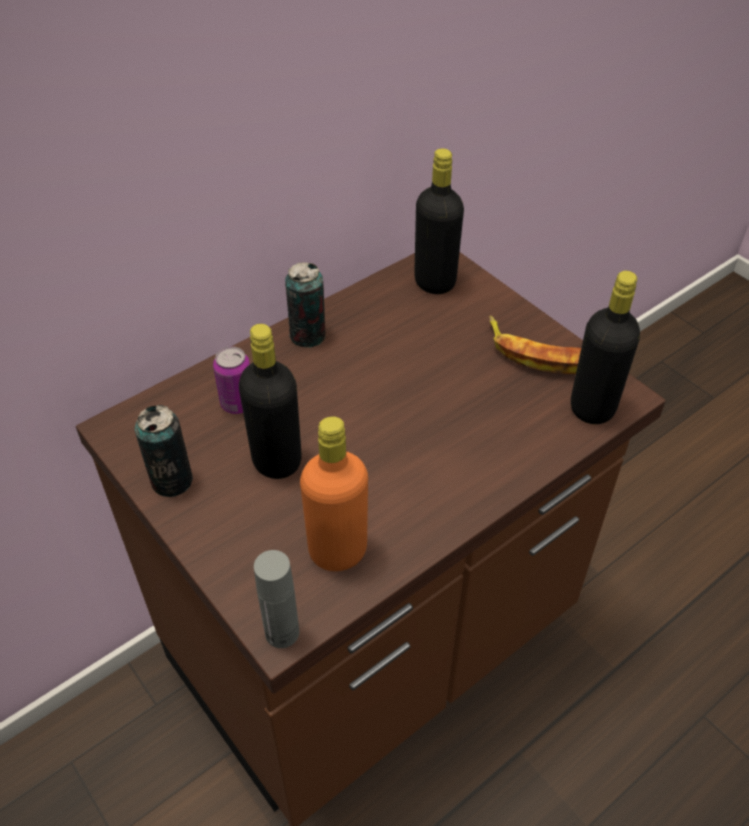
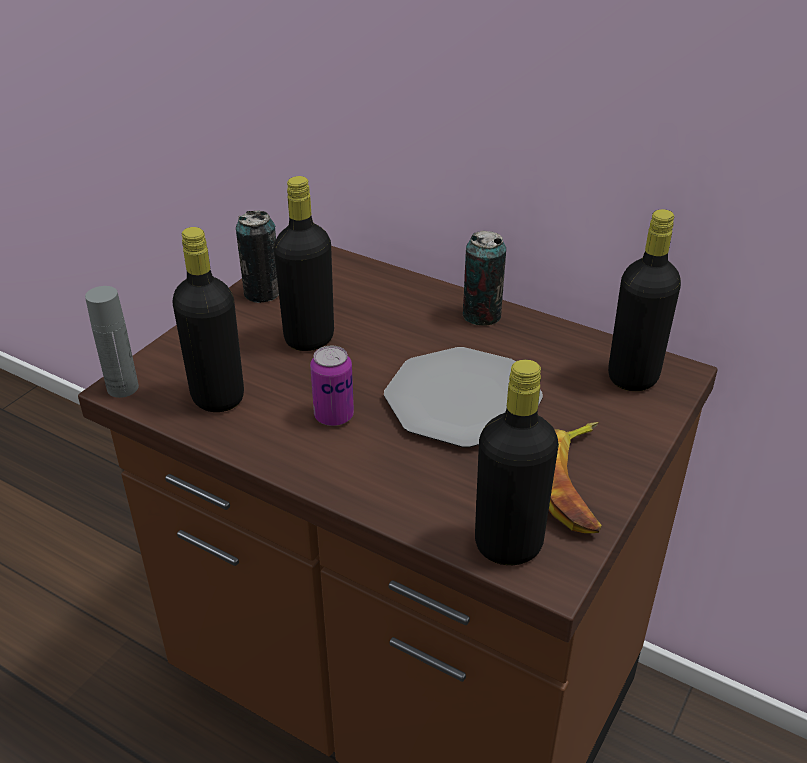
camera: 70 degrees right, 10 degrees down
can [213,346,250,414] -> can moved to [310,346,354,426]
orange bottle [300,416,368,571] -> black bottle [172,227,244,412]
none -> plate [384,347,543,448]

